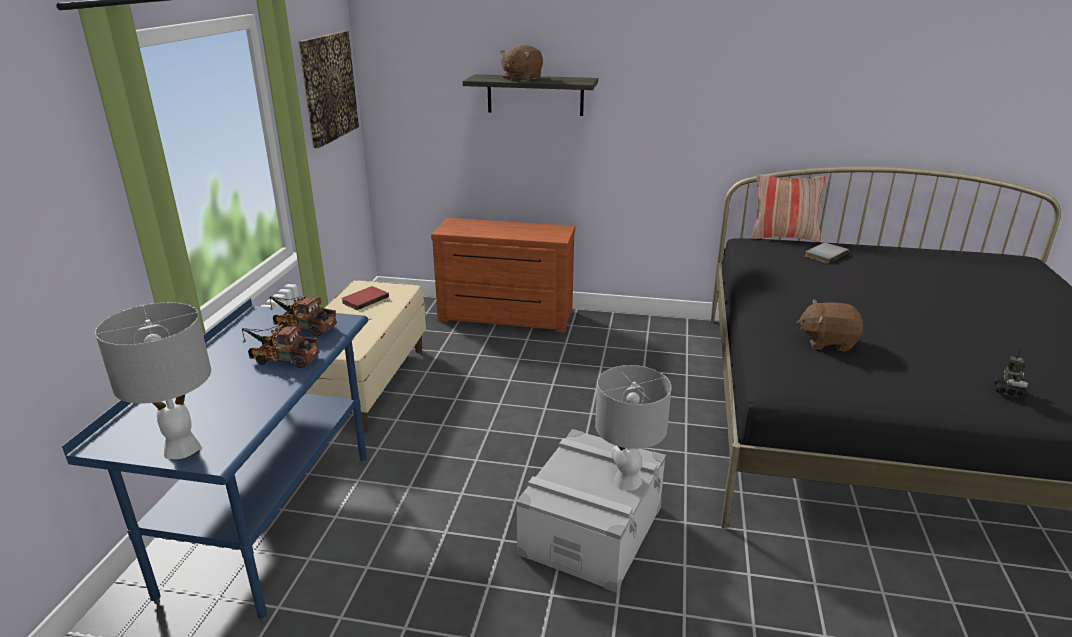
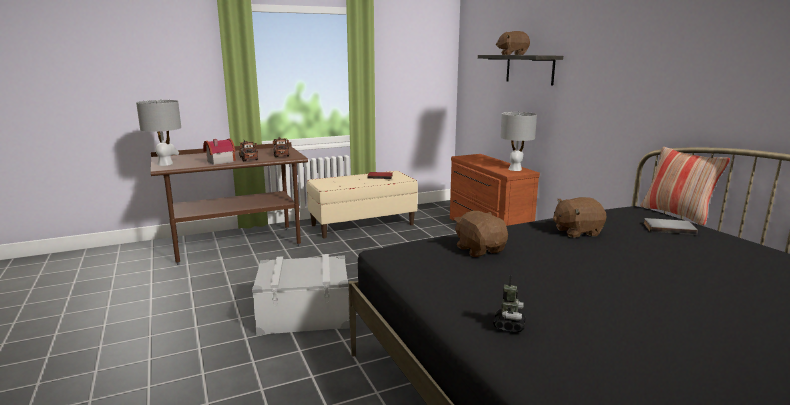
camera: 55 degrees right, 10 degrees down
blue desk [62,298,369,622] -> brown desk [151,142,308,265]
picture [298,31,359,148] -> none
grey table lamp [595,365,672,491] -> grey table lamp moved to [500,112,537,171]
toy robot [994,349,1028,397] -> toy robot turned 60 degrees counterclockwise [493,275,526,332]
none -> toy house [203,138,236,165]
none -> brown plush toy [553,197,606,238]

